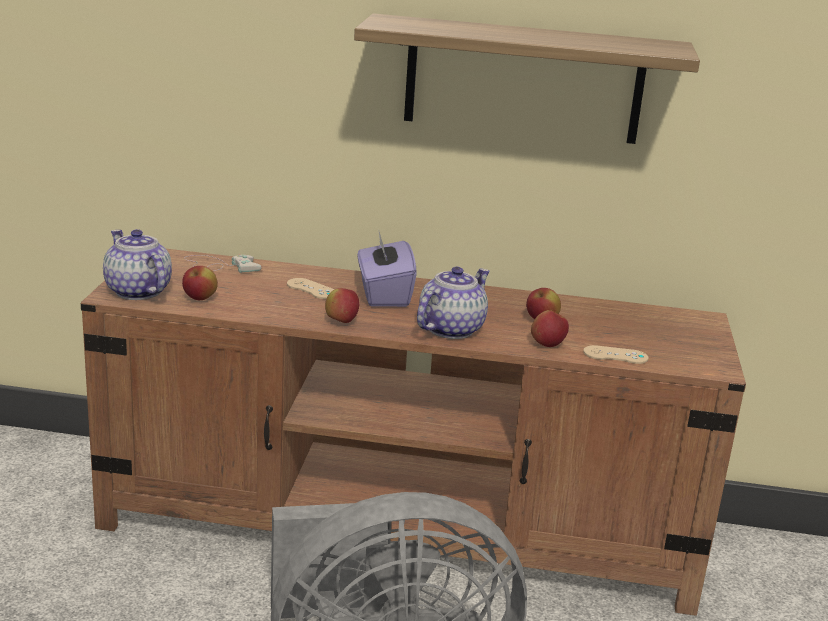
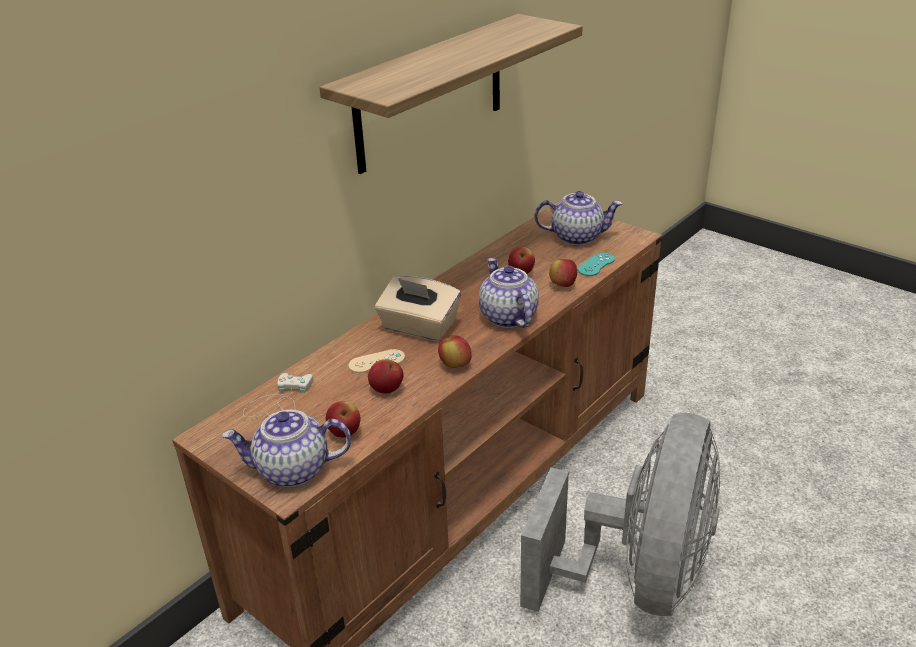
camera: 55 degrees left, 10 degrees up
purple tissue box [358,232,417,307] -> beige tissue box [375,276,461,341]
beige game controller [583,345,648,364] -> turquoise game controller [578,253,615,276]
none -> apple [368,359,404,394]
none -> teapot [535,191,622,246]

